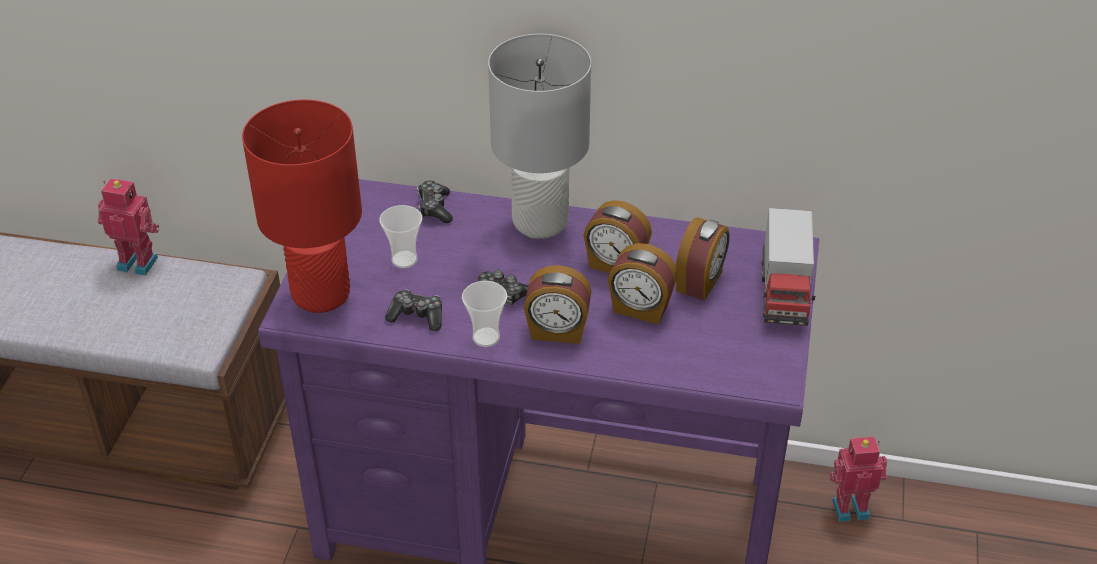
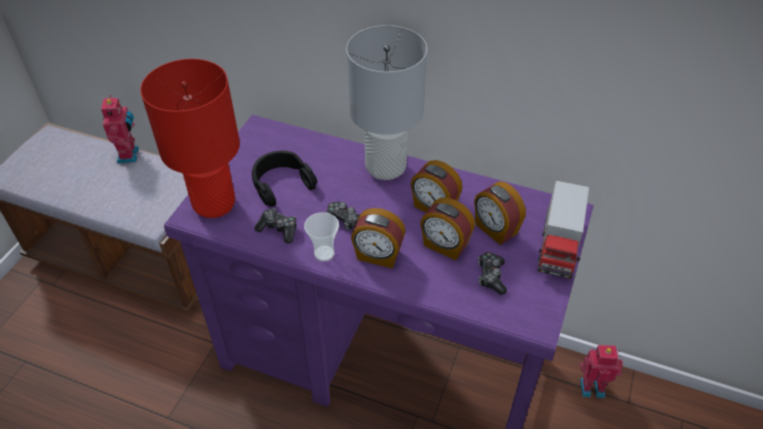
camera: 10 degrees right, 5 degrees up
toy robot [98,178,159,276] -> toy robot turned 60 degrees clockwise [101,95,139,163]
cup [379,205,422,268] -> black headphones [252,151,317,207]
game controller [417,181,453,223] -> game controller moved to [478,252,507,295]
alarm clock [676,217,730,301] -> alarm clock turned 105 degrees clockwise [474,181,526,245]

